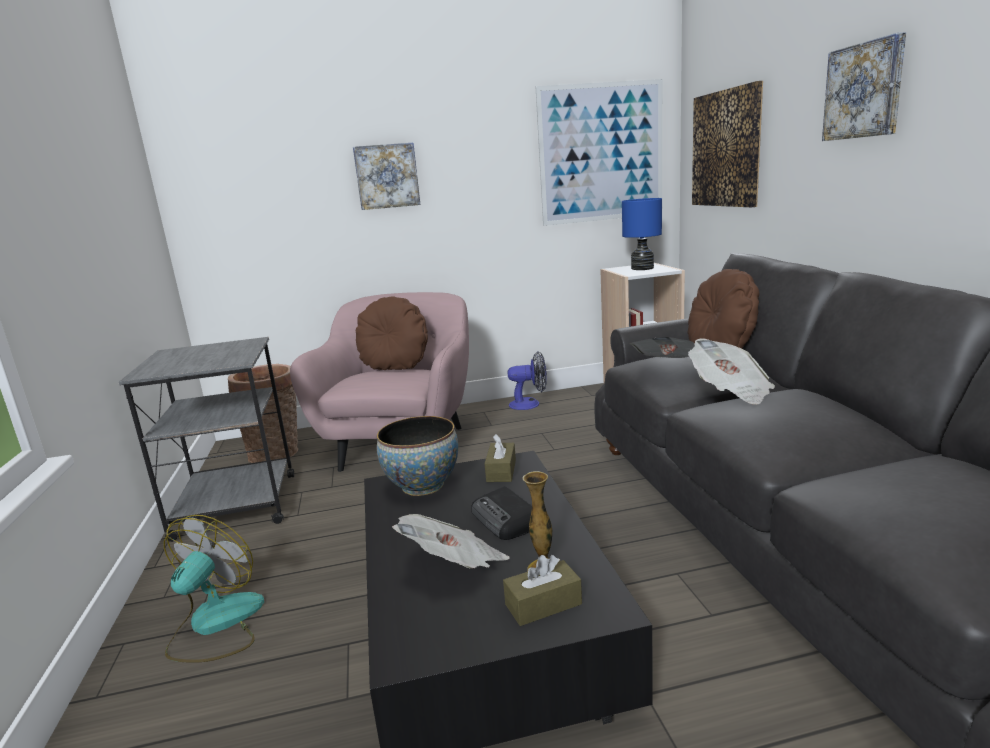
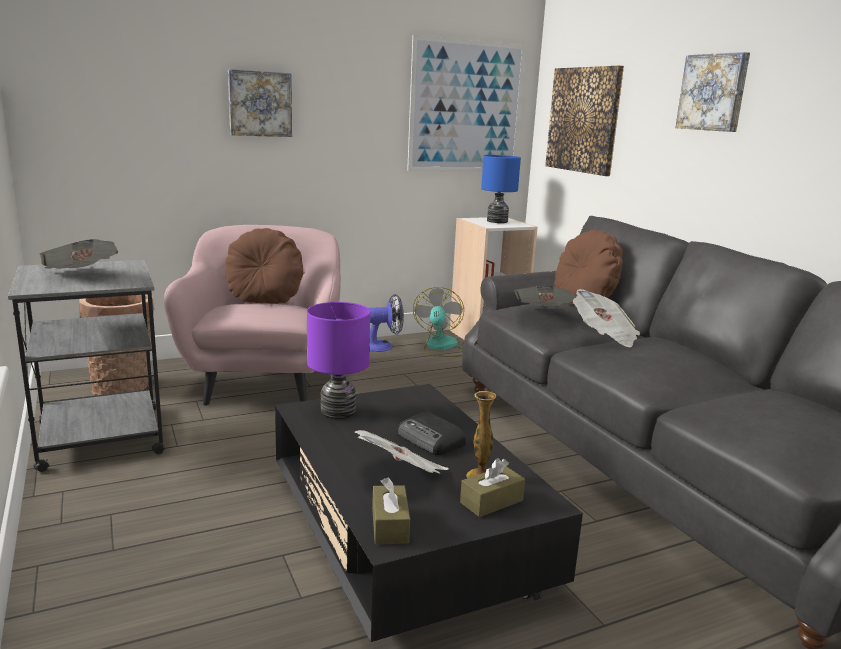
camera: 15 degrees left, 0 degrees up
fan [164,515,264,663] -> fan moved to [413,287,464,357]
bowl [377,416,458,496] -> purple table lamp [307,302,370,419]
brown tissue box [484,434,516,482] -> brown tissue box moved to [372,478,410,544]
none -> newspaper [40,239,118,269]

